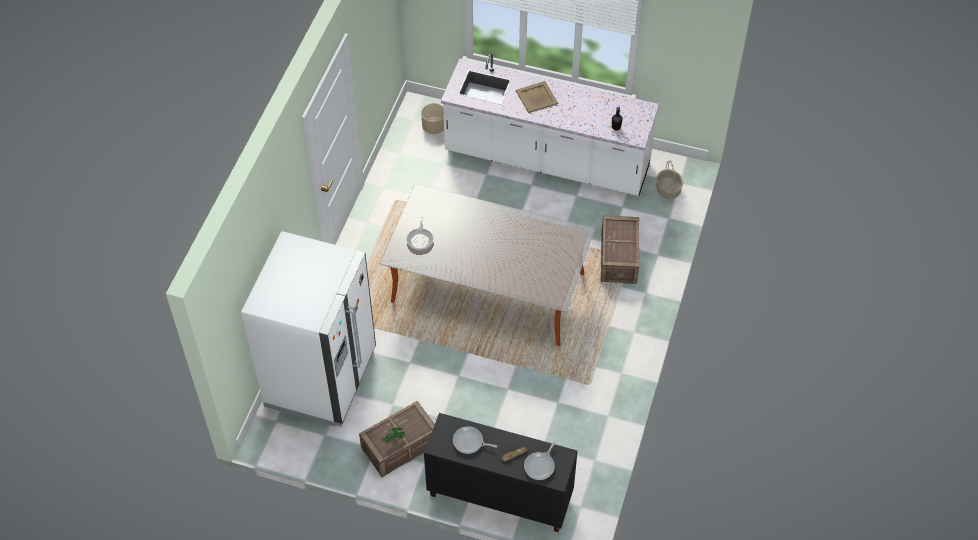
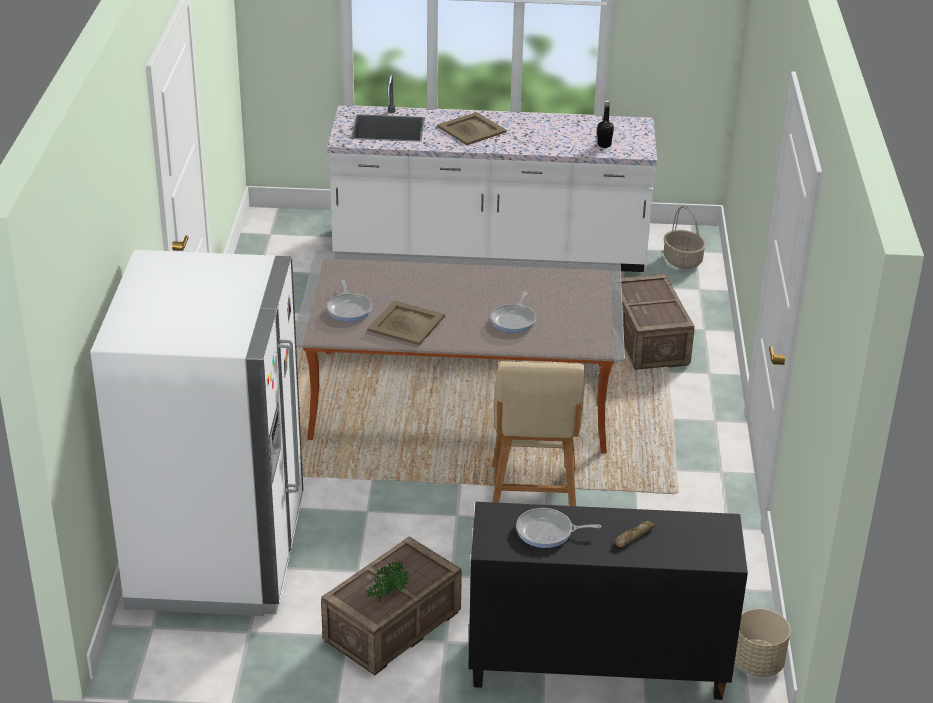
camera: 15 degrees left, 20 degrees down
beige planter [421,103,444,134] -> beige planter moved to [735,609,791,677]
frying pan [524,442,556,480] -> frying pan moved to [491,291,536,333]
none -> beige tray [367,301,445,345]
none -> beige stool [492,361,586,506]

